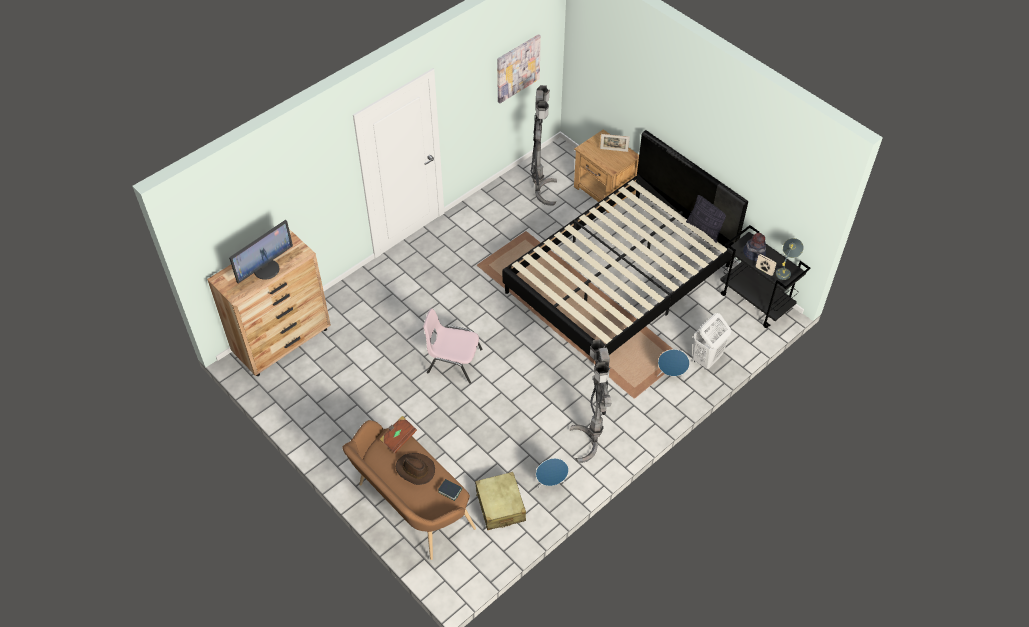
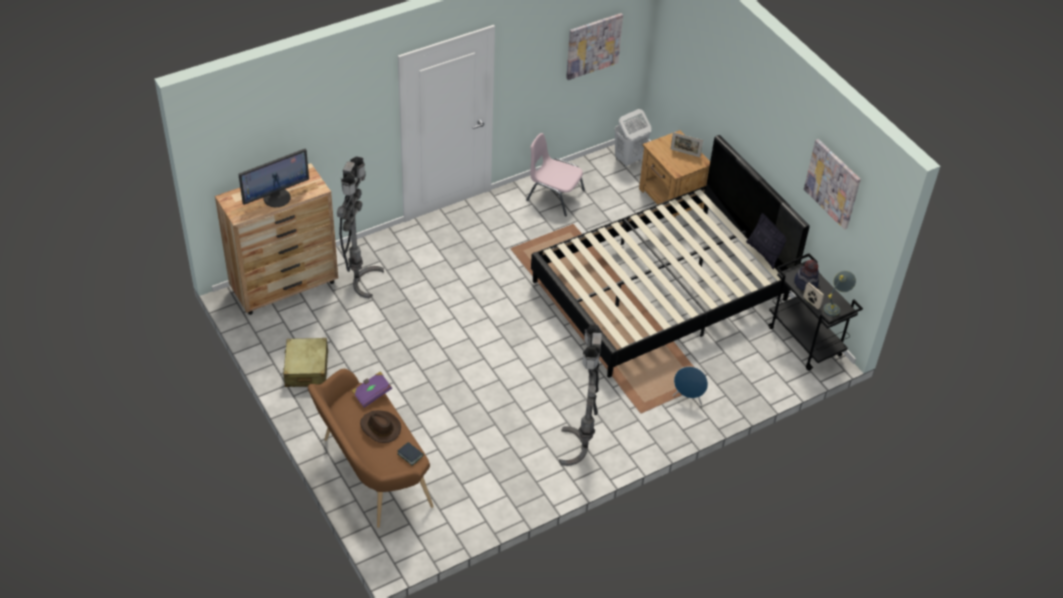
camera: 10 degrees right, 5 degrees down
brown book [380,416,417,453] -> purple book [352,371,392,408]
pink chair [423,308,482,384] -> pink chair moved to [526,133,585,216]
beige suitcase [475,472,526,530] -> beige suitcase moved to [283,338,328,387]
grey floor lamp [531,85,557,206] -> grey floor lamp moved to [337,156,384,298]
blue speaker [536,458,568,490] -> none
white laundry basket [693,313,731,370] -> white laundry basket moved to [615,109,651,167]
none -> picture [804,139,861,230]

